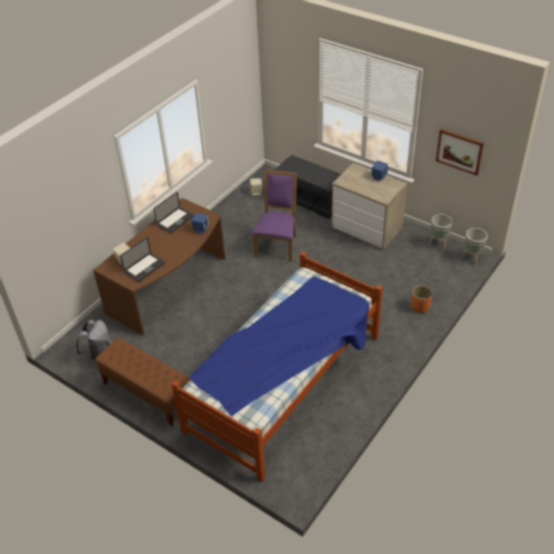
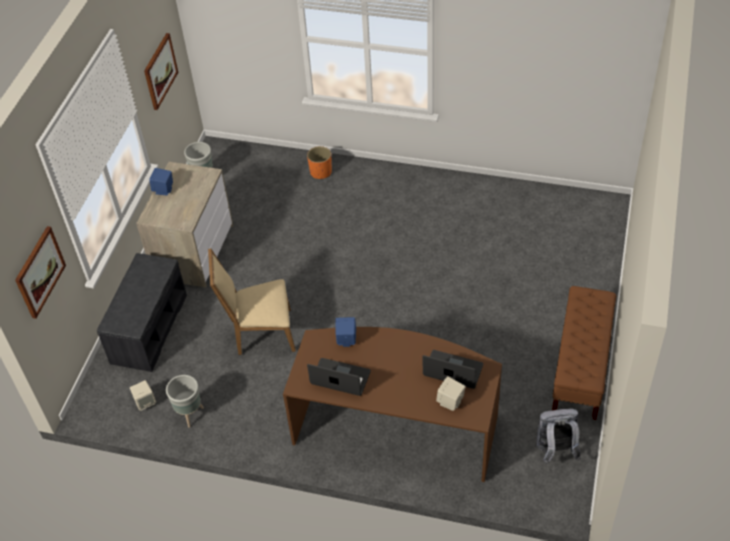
camera: 110 degrees left, 5 degrees up
bed [172,251,383,482] -> none
purple chair [252,169,297,262] -> beige chair [208,248,296,355]
grey planter [462,228,488,265] -> grey planter moved to [166,375,204,428]
none -> picture [15,226,66,319]

